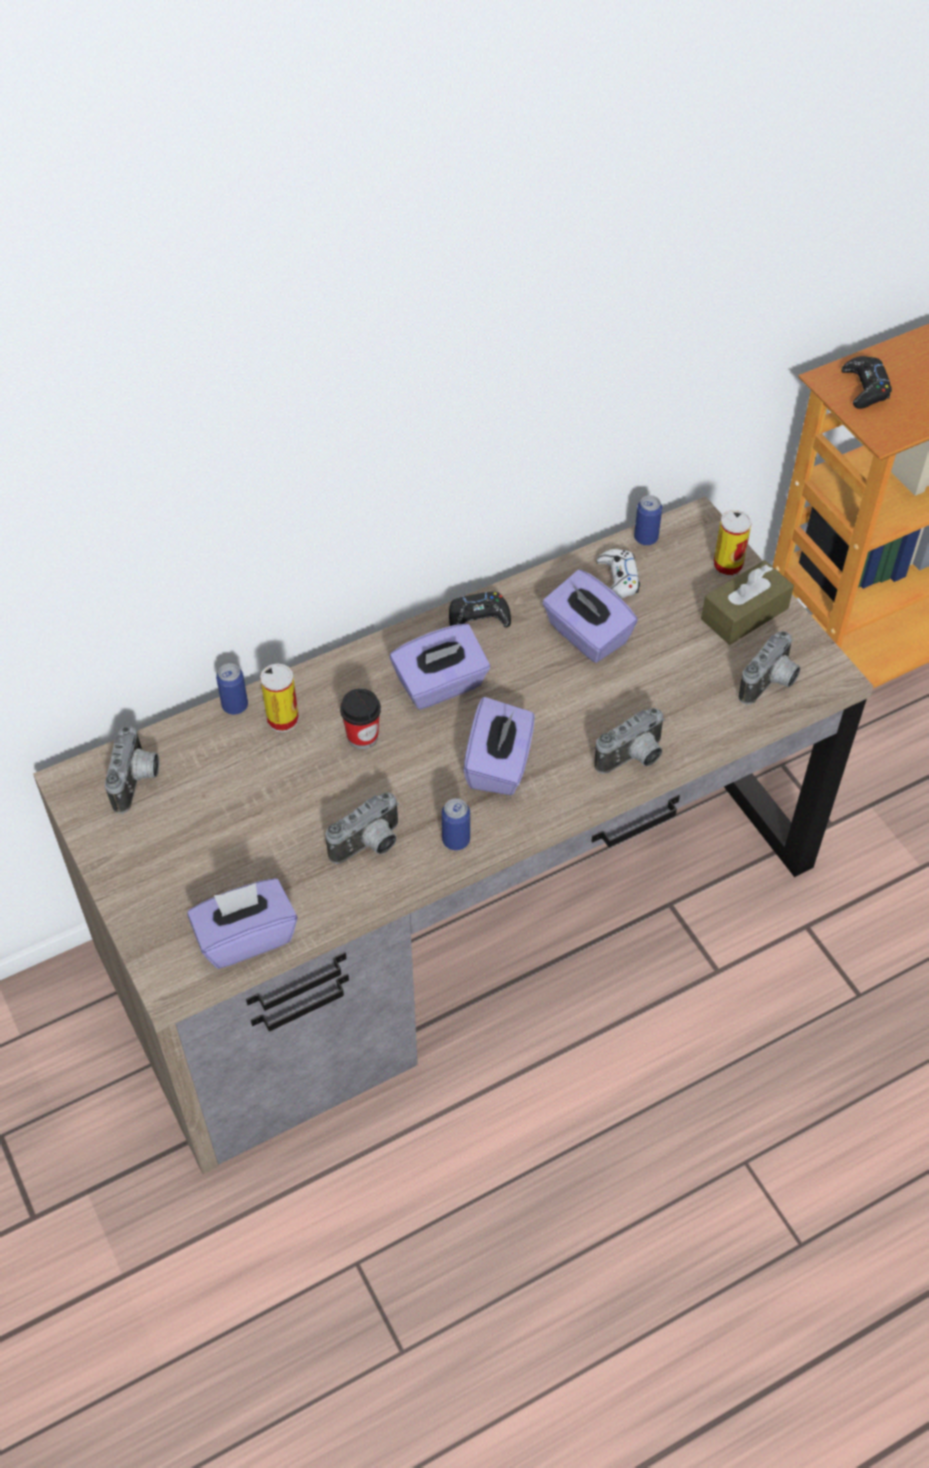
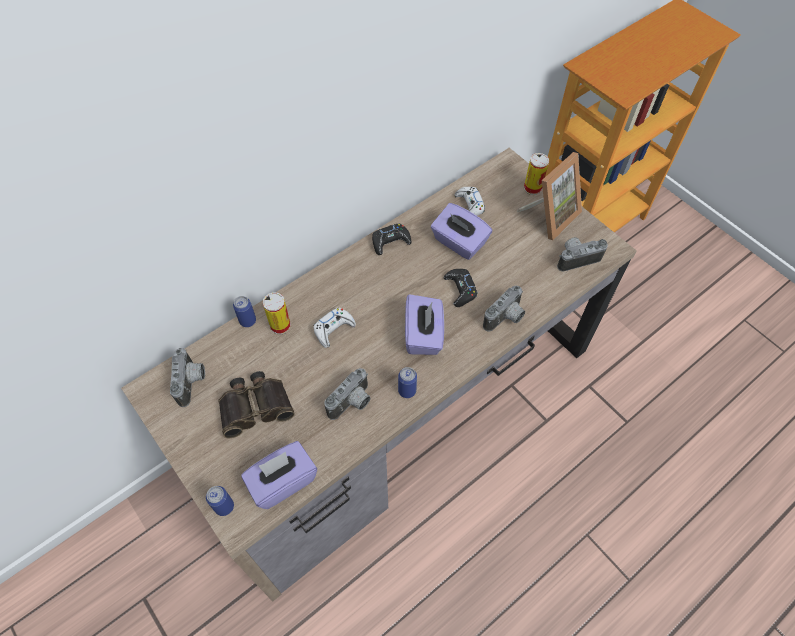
camera: 10 degrees left, 5 degrees up
cup [340,689,381,749] -> white game controller [313,307,356,348]
purple tissue box [390,624,490,710] -> none
can [634,495,662,546] -> can moved to [206,486,234,516]
brown tissue box [701,560,794,645] -> picture frame [517,152,582,241]
camera [739,631,800,705] -> camera turned 135 degrees counterclockwise [557,237,608,271]
black game controller [841,356,892,409] -> black game controller moved to [444,269,477,307]
none -> binoculars [218,371,295,439]

